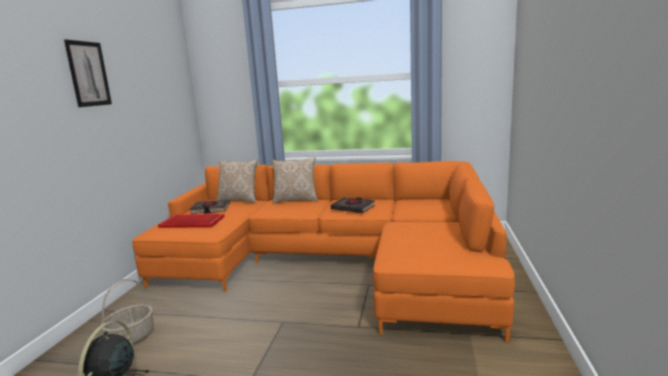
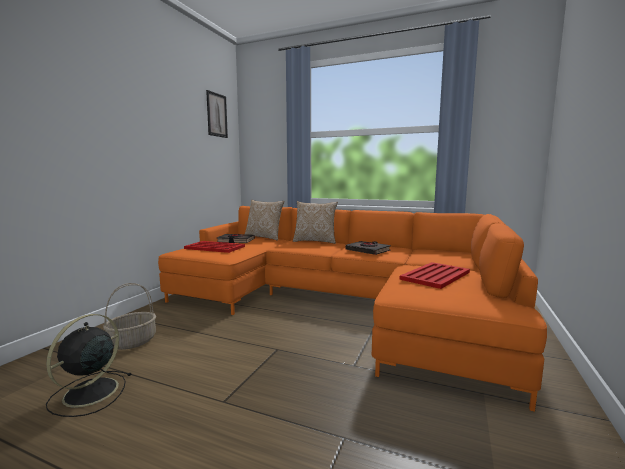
camera: 10 degrees right, 5 degrees down
picture [64,39,112,107] -> picture moved to [206,90,228,138]
none -> red tray [399,262,470,289]

